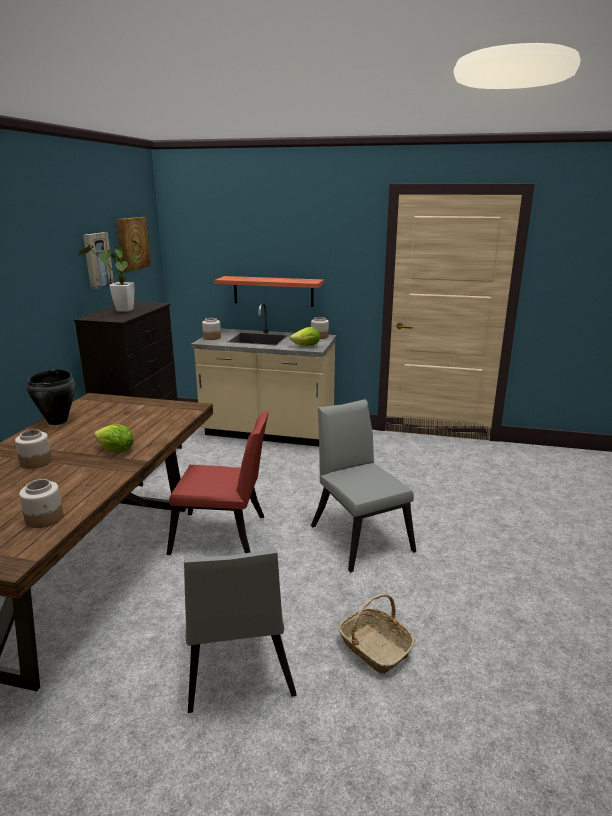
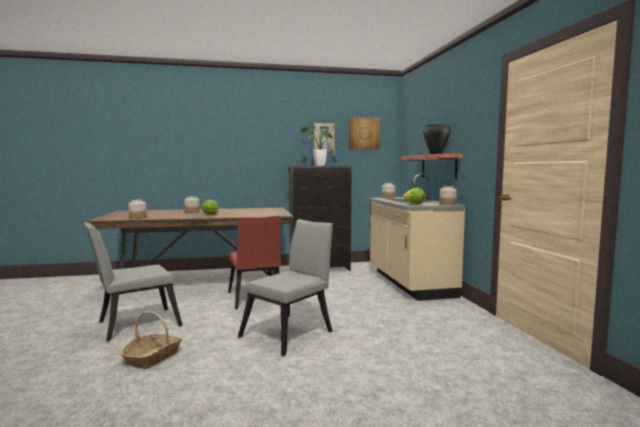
camera: 65 degrees right, 15 degrees down
black cooking pot [27,369,76,425] -> black cooking pot moved to [423,124,451,154]

